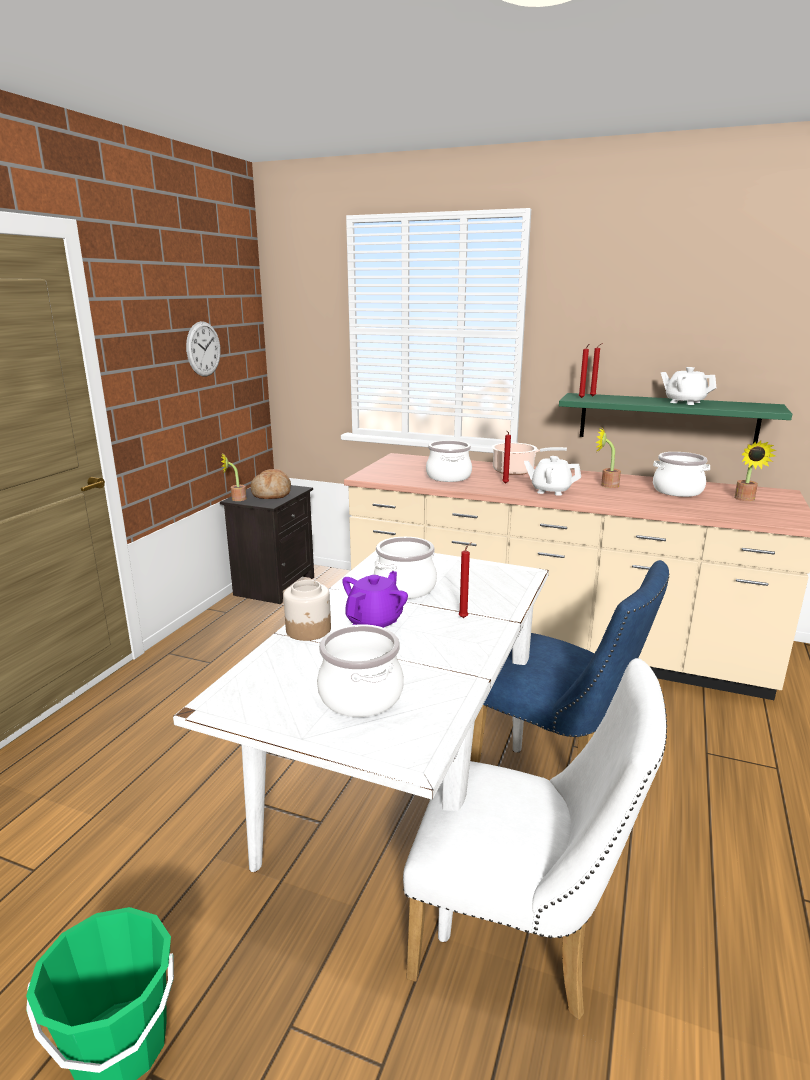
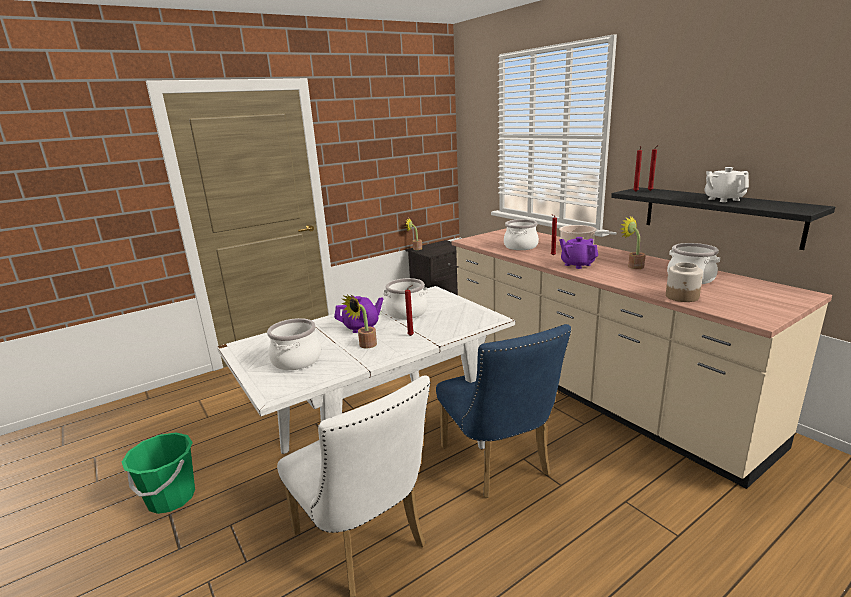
camera: 35 degrees right, 0 degrees up
wall clock [186,321,221,377] -> none
bread [251,469,291,499] -> none
jar [283,580,331,641] -> jar moved to [666,262,703,302]
white teapot [524,456,581,496] -> purple teapot [559,237,598,269]
green shelf [559,393,792,444] -> black shelf [611,187,835,250]
potted plant [734,441,776,501] -> potted plant moved to [342,294,377,349]

